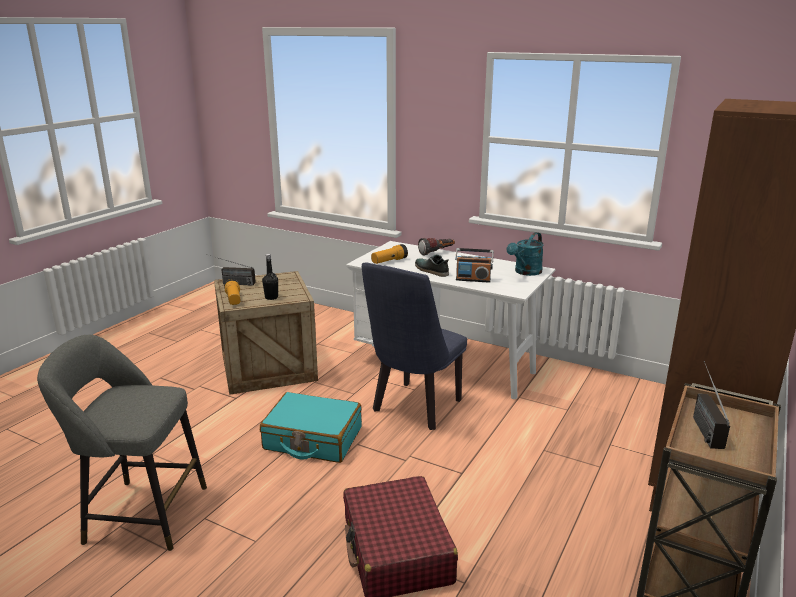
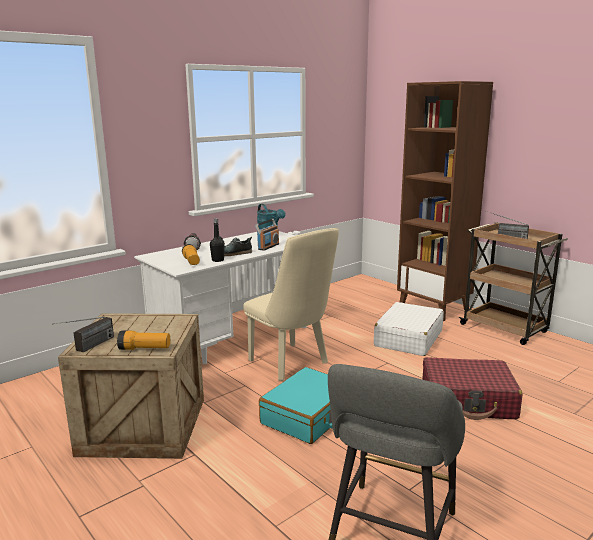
camera: 70 degrees left, 5 degrees down
black bottle [262,254,278,300] -> black bottle moved to [210,218,225,262]
blue chair [362,262,467,430] -> beige chair [243,228,339,381]
none -> white suitcase [374,302,444,356]

